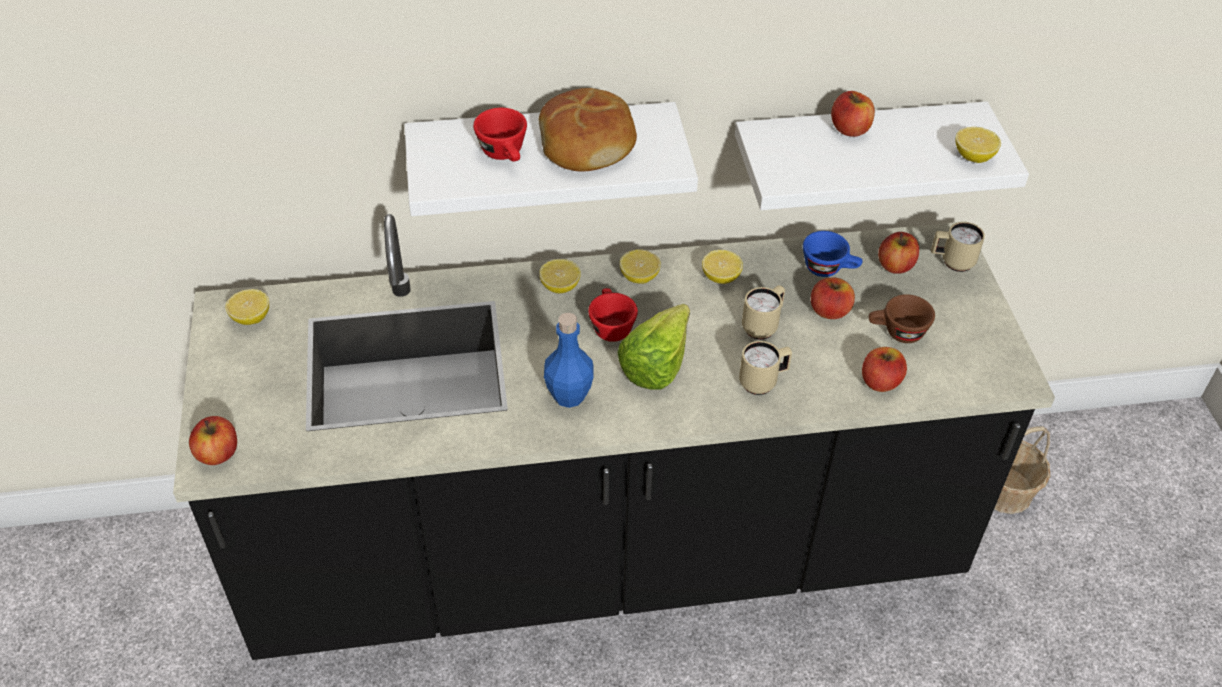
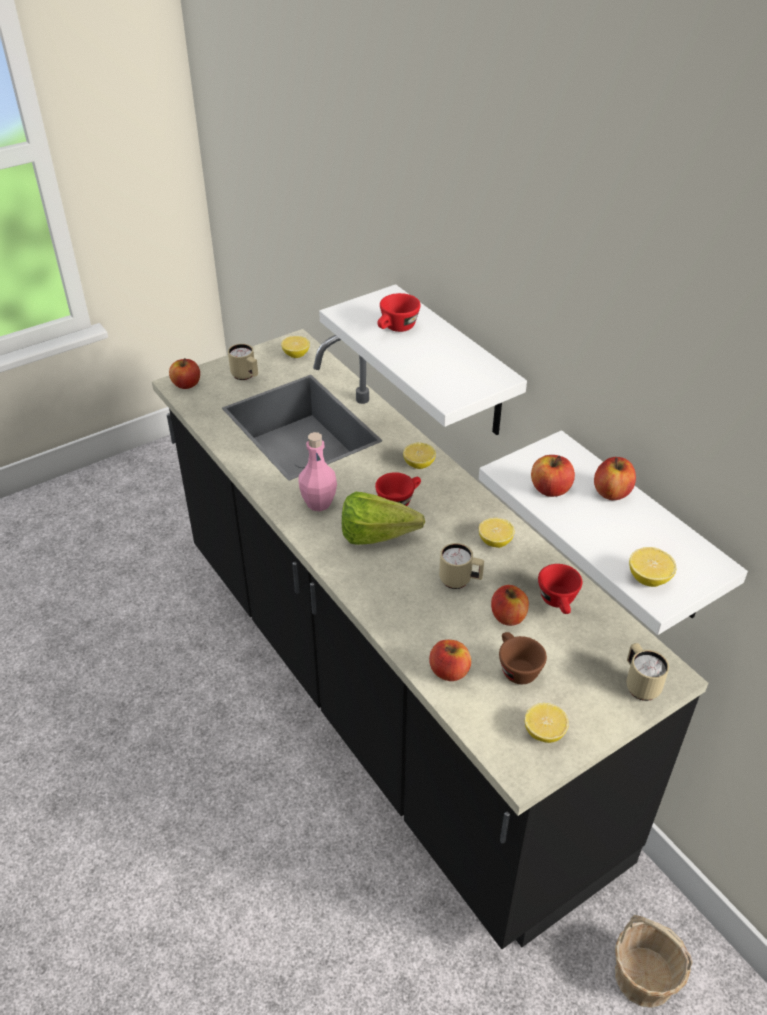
camera: 65 degrees right, 5 degrees down
bread [539,88,637,171] -> none
blue bottle [544,313,594,408] -> pink bottle [298,432,337,511]
lemon [620,249,661,284] -> lemon moved to [525,703,569,743]
beige mug [739,341,792,395] -> beige mug moved to [228,344,258,380]
blue cup [803,231,863,277] -> red cup [538,564,582,614]
apple [878,232,919,274] -> apple moved to [531,455,575,497]

